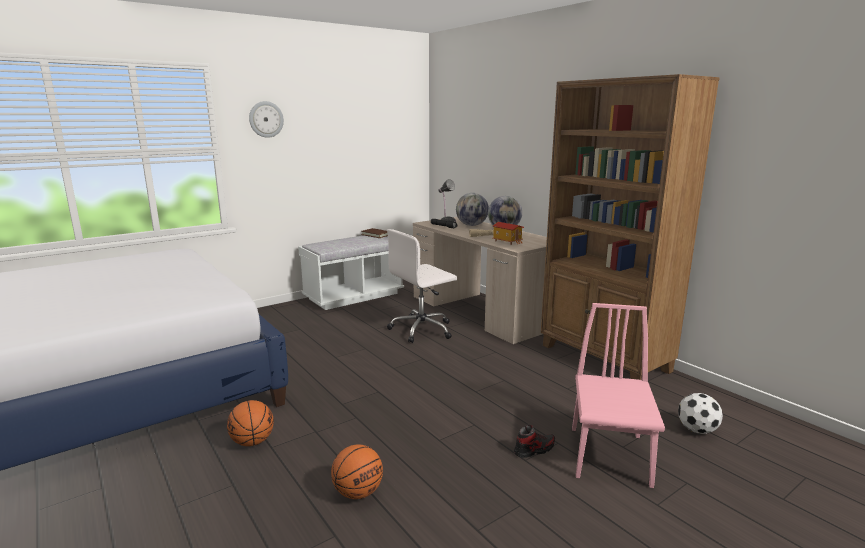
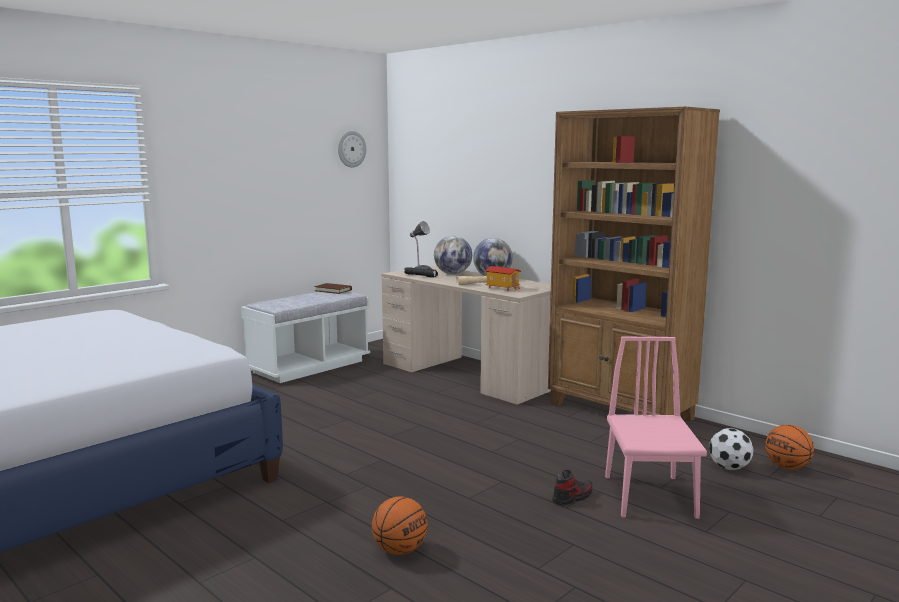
camera: 10 degrees left, 5 degrees down
basketball [227,400,274,446] -> basketball moved to [765,424,814,470]
wall clock [249,101,284,138] -> wall clock moved to [338,131,366,168]
white office chair [387,229,457,343] -> none

